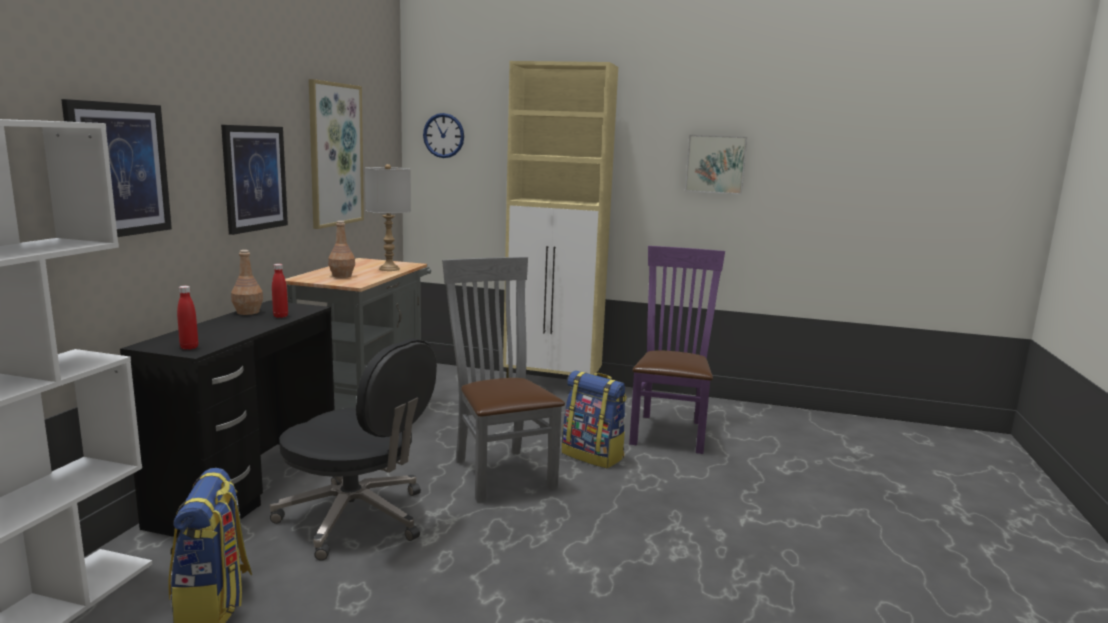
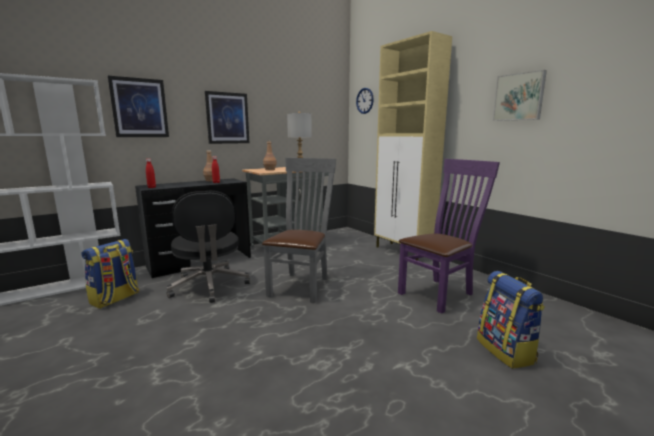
camera: 40 degrees right, 0 degrees up
picture [309,79,364,229] -> none
backpack [562,371,627,469] -> backpack moved to [477,271,545,369]

